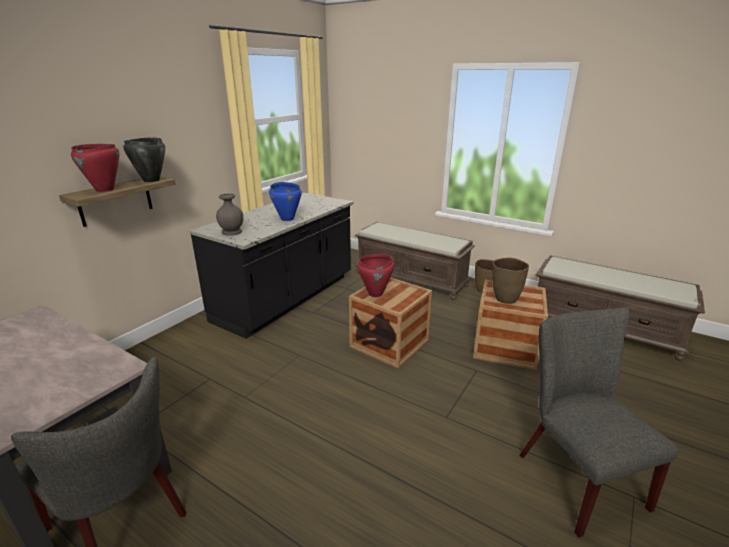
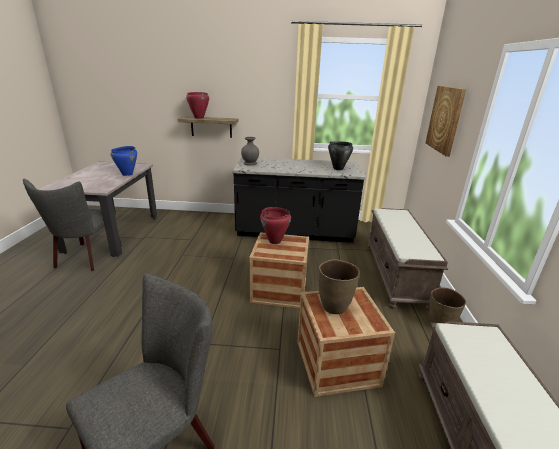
camera: 60 degrees right, 0 degrees up
black cooking pot [123,137,165,182] -> black cooking pot moved to [328,142,353,170]
blue cooking pot [269,182,302,221] -> blue cooking pot moved to [111,146,137,176]
none -> picture [426,86,466,157]

